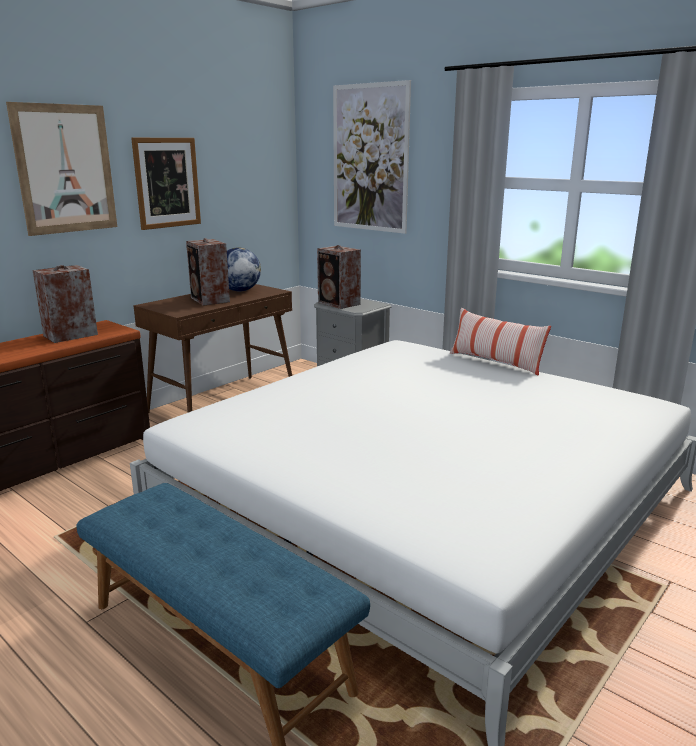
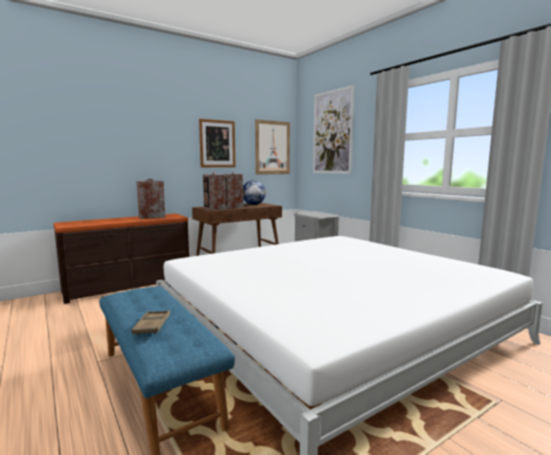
camera: 15 degrees right, 10 degrees down
picture [6,102,117,236] -> picture moved to [255,119,290,175]
speaker [317,245,361,309] -> speaker moved to [203,173,226,210]
pillow [450,308,551,375] -> none
none -> brown tray [131,310,170,335]

